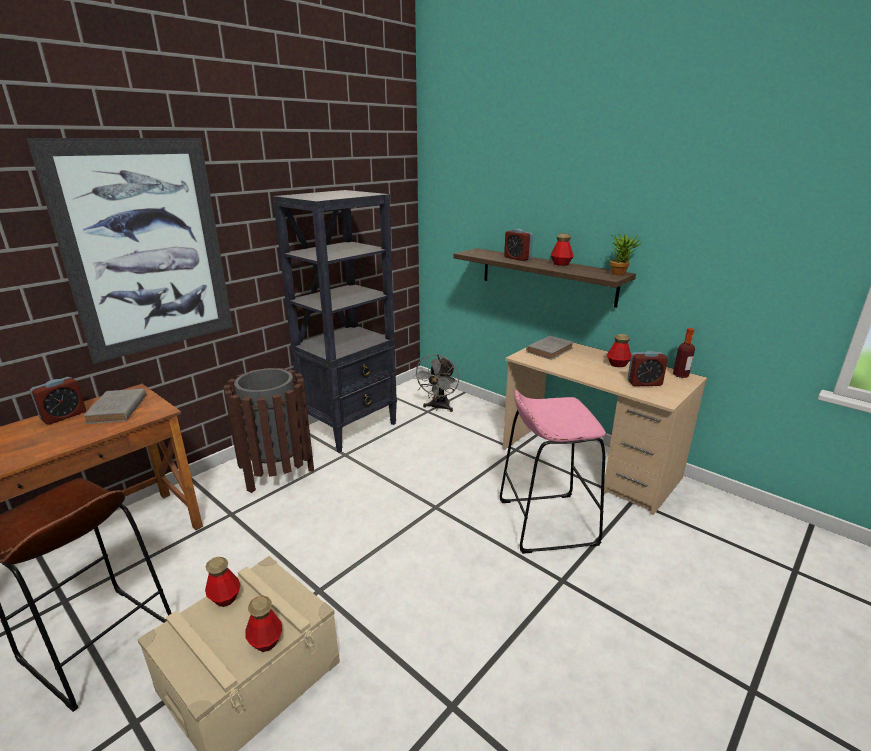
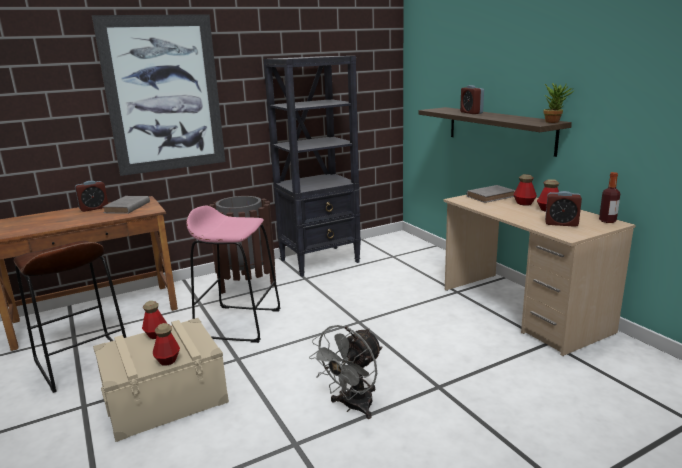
camera: 20 degrees right, 5 degrees down
grey fan [413,354,459,412] -> grey fan moved to [309,325,382,419]
pink stool [500,390,606,554] -> pink stool moved to [186,206,280,343]
bottle [551,233,574,266] -> bottle moved to [513,174,537,206]

